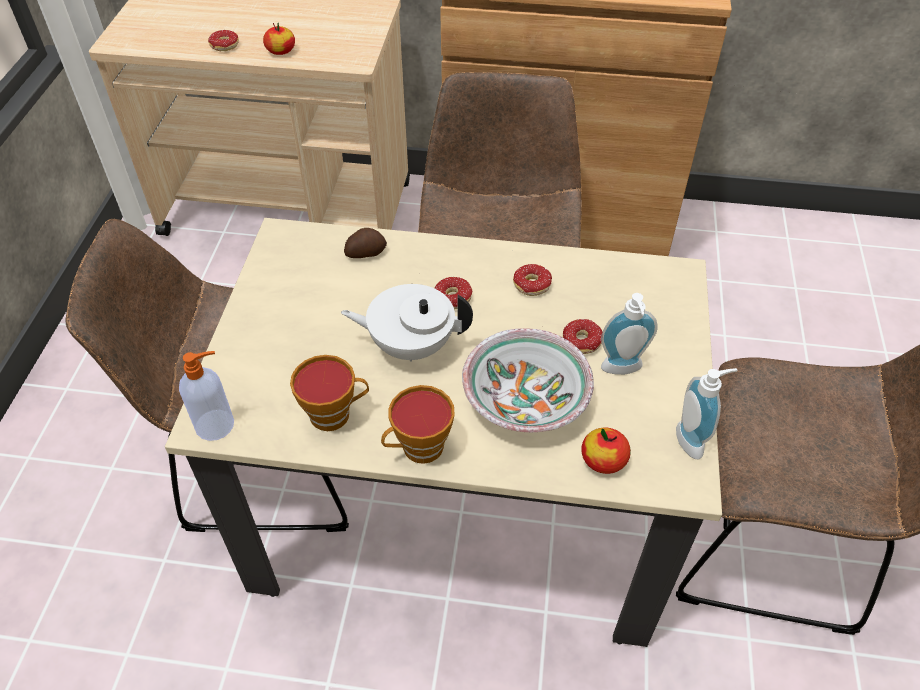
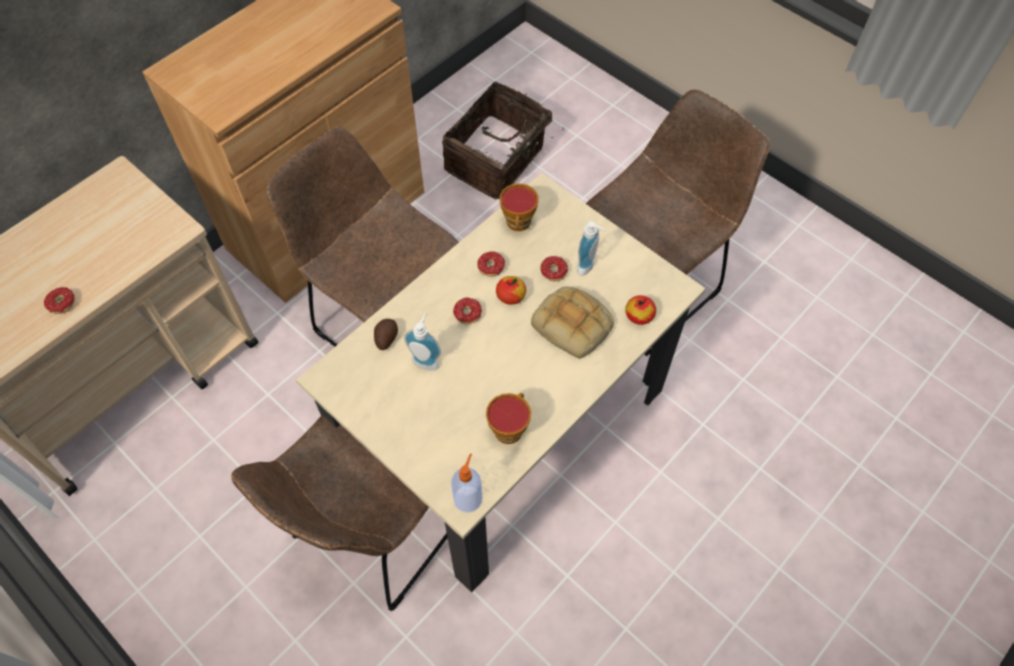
camera: 55 degrees left, 10 degrees up
apple [263,23,295,55] -> apple moved to [496,276,526,305]
white teapot [341,284,473,361] -> none
cup [381,385,455,464] -> cup moved to [500,183,539,231]
bowl [462,328,594,432] -> bread [531,287,614,359]
soap dispenser [676,368,737,459] -> soap dispenser moved to [404,313,441,370]
none -> basket [442,81,564,199]

